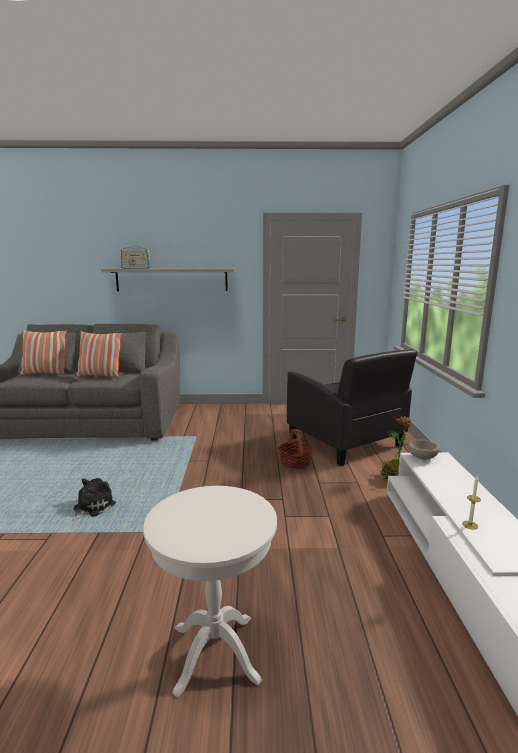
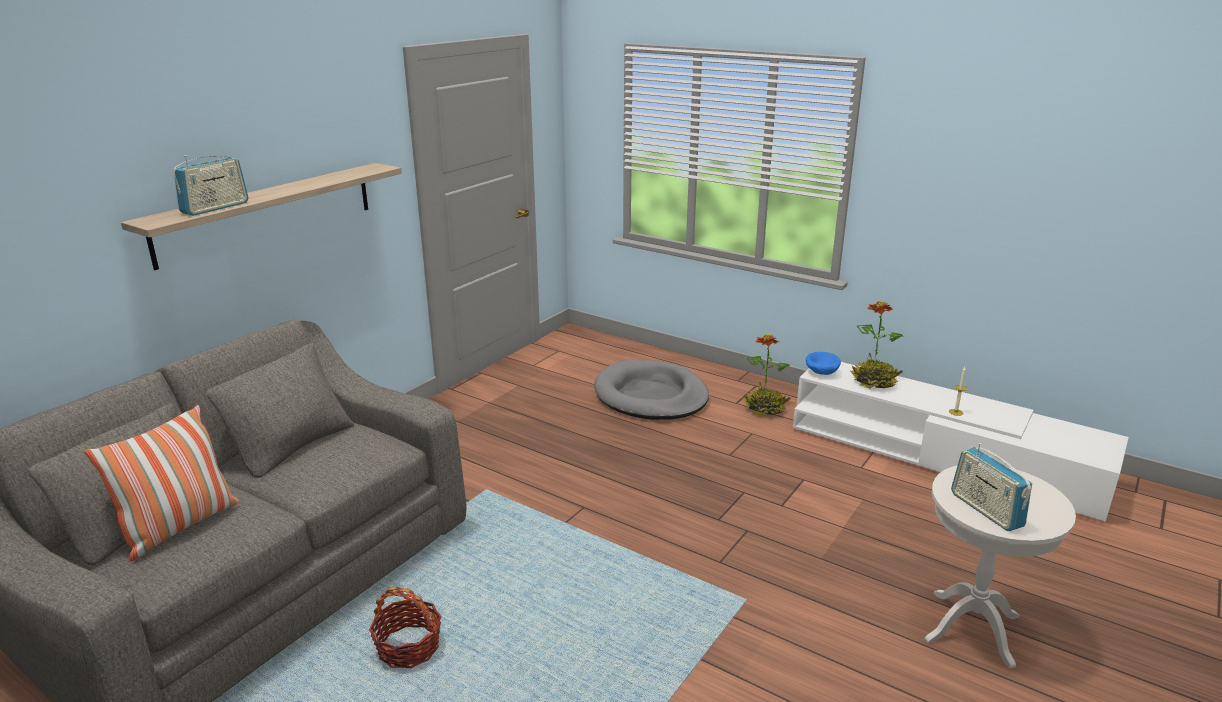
camera: 55 degrees left, 10 degrees up
plush toy [72,478,116,521] -> none
pillow [76,331,122,378] -> none
basket [278,429,313,469] -> basket moved to [369,587,442,668]
black armchair [287,349,417,466] -> grey dog bed [594,360,709,420]
beige bowl [407,439,440,460] -> blue bowl [806,352,841,375]
none -> potted plant [850,300,903,390]
none -> radio [951,443,1032,531]

